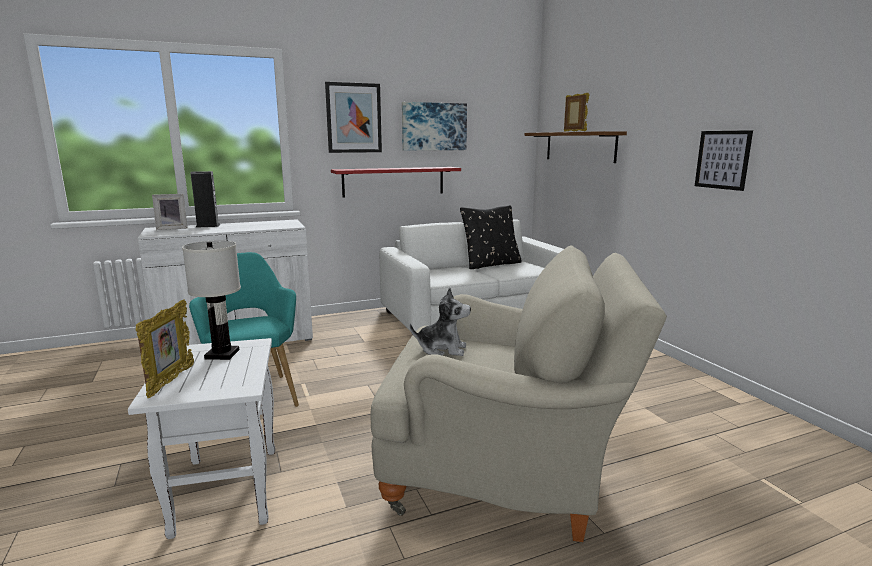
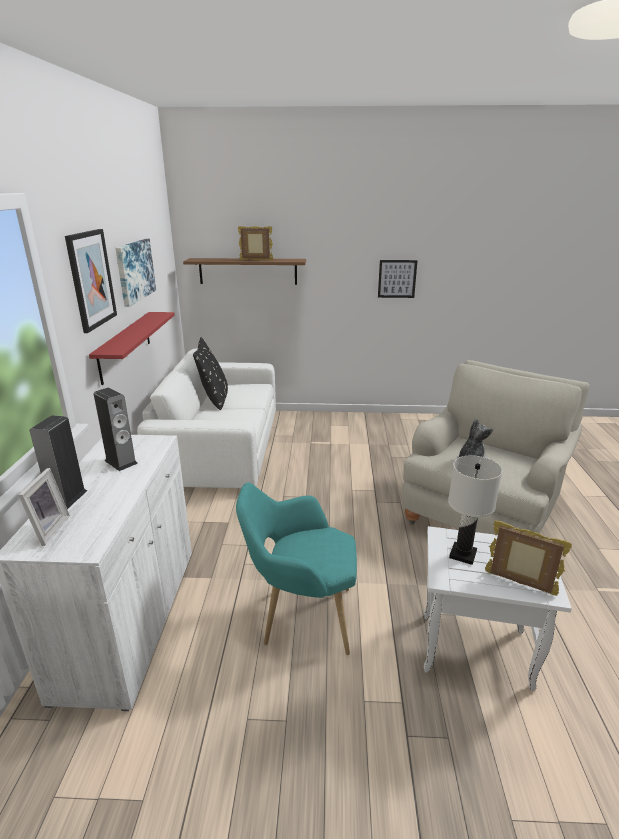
camera: 65 degrees left, 10 degrees up
none -> speaker [94,388,138,471]

